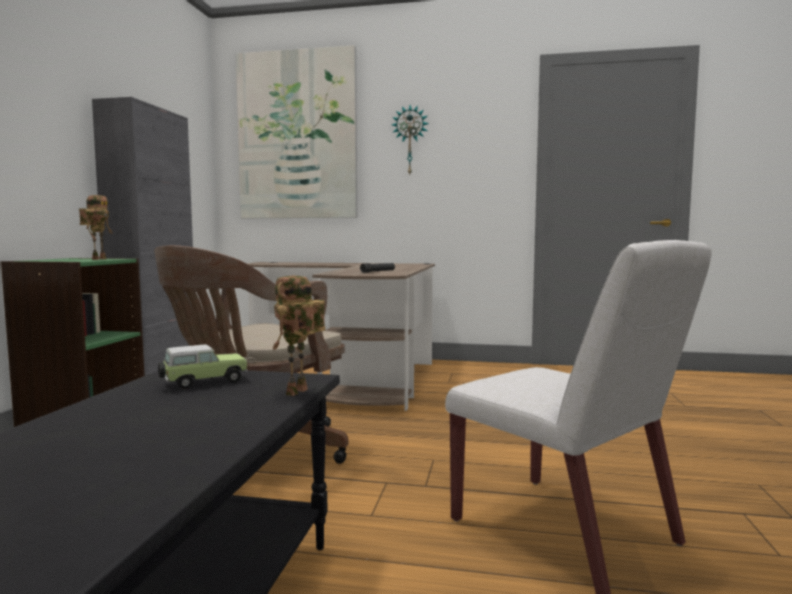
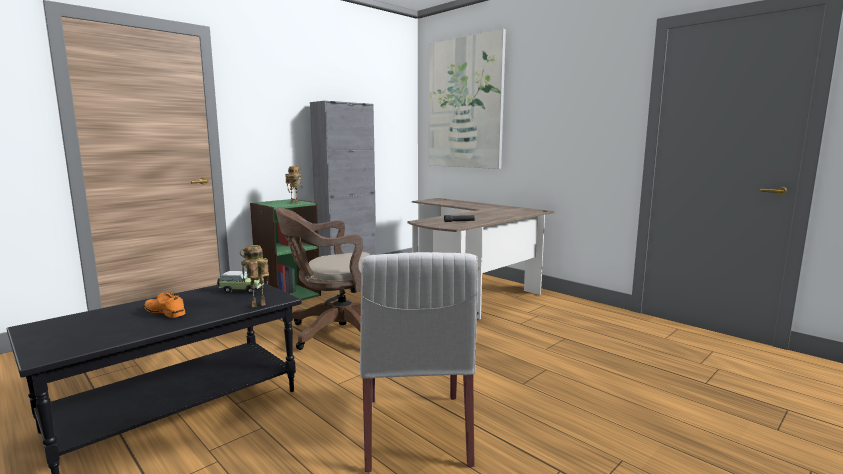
camera: 35 degrees right, 5 degrees up
wall clock [392,105,429,174] -> none
none -> orange shoe [144,292,186,318]

